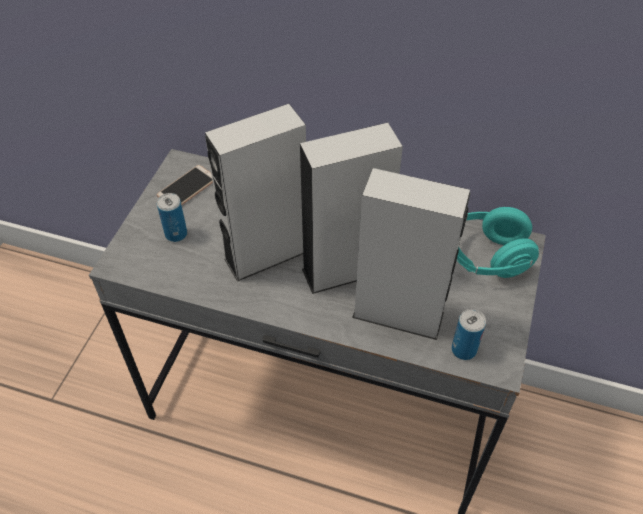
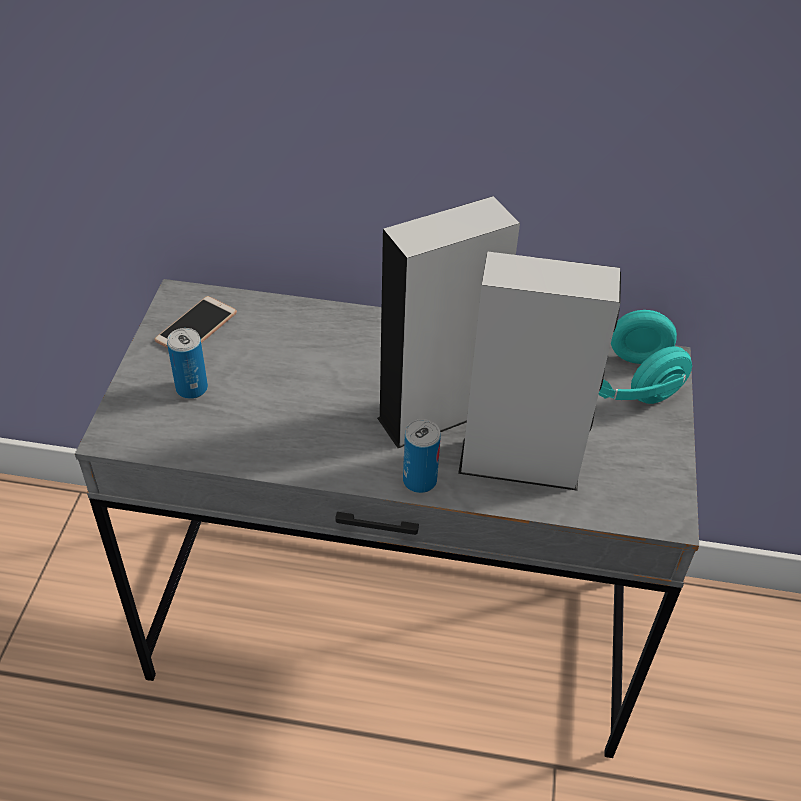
camera: 10 degrees left, 5 degrees down
grey speaker [205,104,306,281] -> none
can [452,309,486,360] -> can moved to [403,419,441,493]

